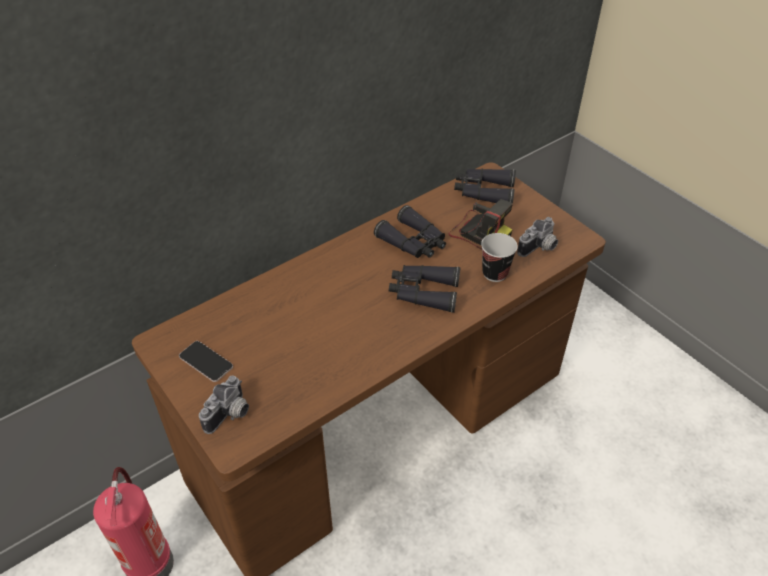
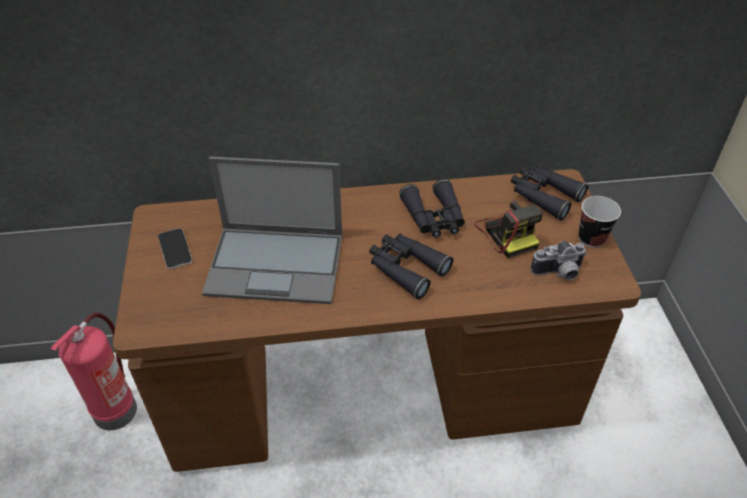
camera: 30 degrees right, 0 degrees up
camera [199,375,249,434] -> none
cup [481,233,518,282] -> cup moved to [579,196,621,248]
none -> laptop [202,157,342,304]

